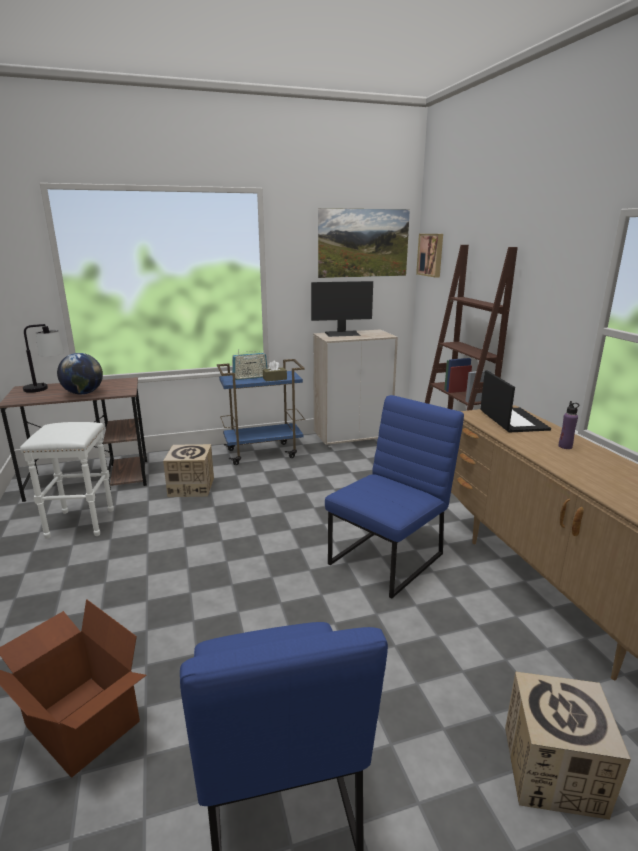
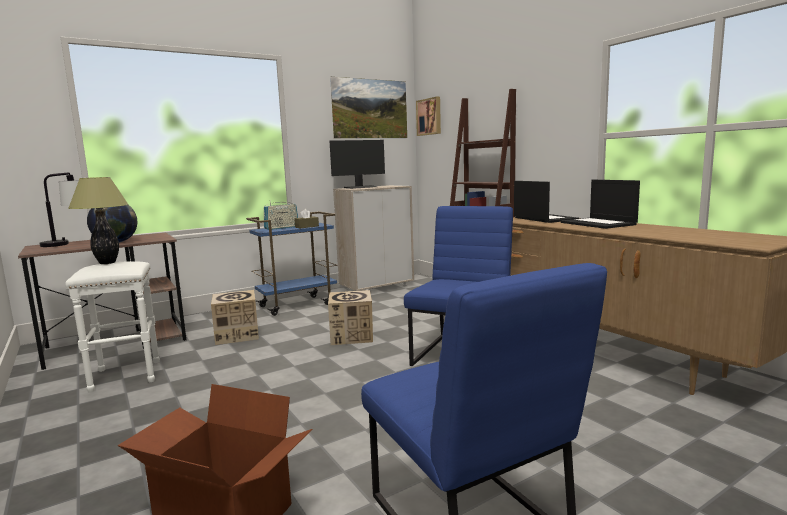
camera: 15 degrees left, 10 degrees down
cardboard box [505,672,631,820] -> cardboard box moved to [328,290,373,345]
purple bottle [559,401,579,449] -> laptop [561,180,640,229]
none -> table lamp [68,177,129,264]

